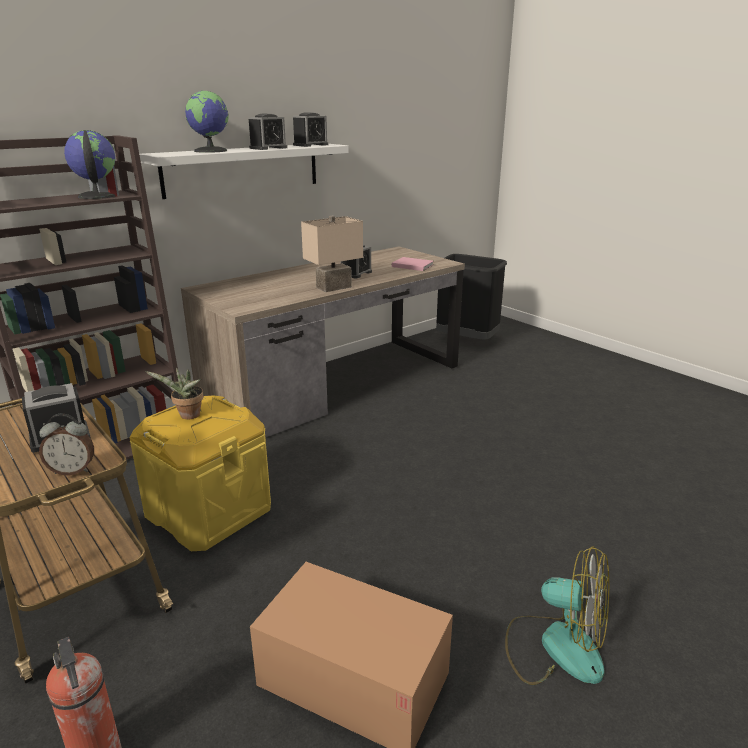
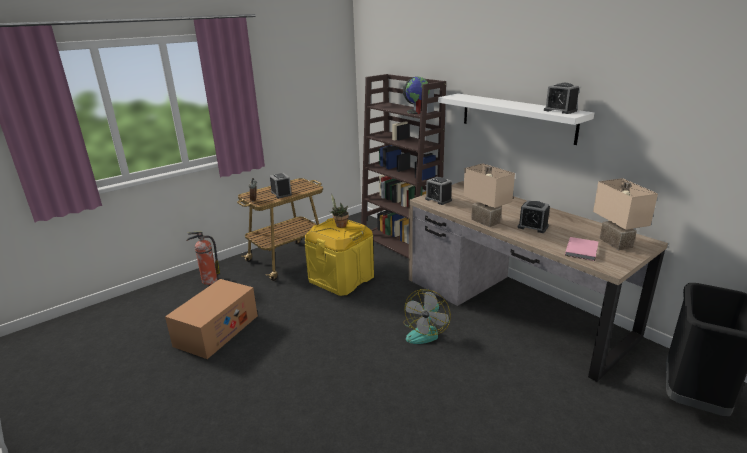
camera: 90 degrees right, 0 degrees up
globe [185,90,229,153] -> none
alarm clock [249,113,287,150] -> alarm clock moved to [425,177,452,205]
fan [505,546,609,685] -> fan moved to [403,289,451,344]
none -> beige table lamp [593,178,658,250]

